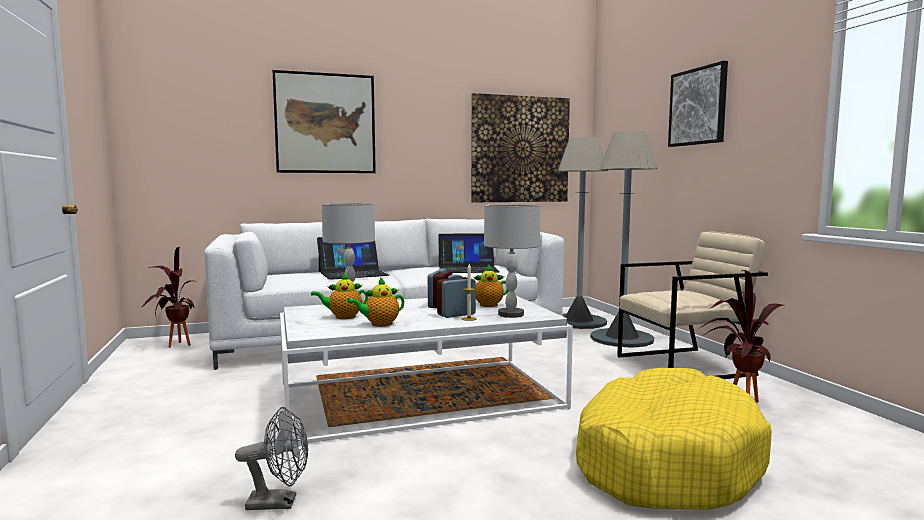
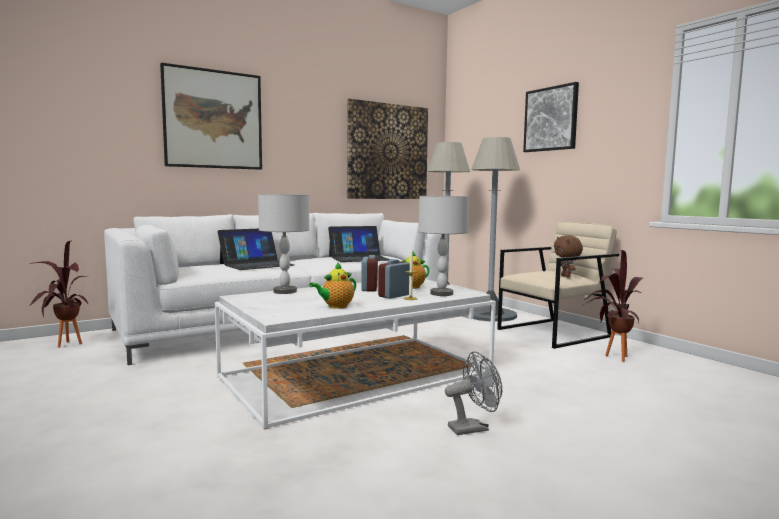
camera: 15 degrees left, 0 degrees up
grey fan [235,407,308,510] -> grey fan moved to [445,351,502,435]
teapot [311,272,368,319] -> none
yellow dog bed [576,368,772,510] -> none
none -> brown plush toy [554,235,583,278]

